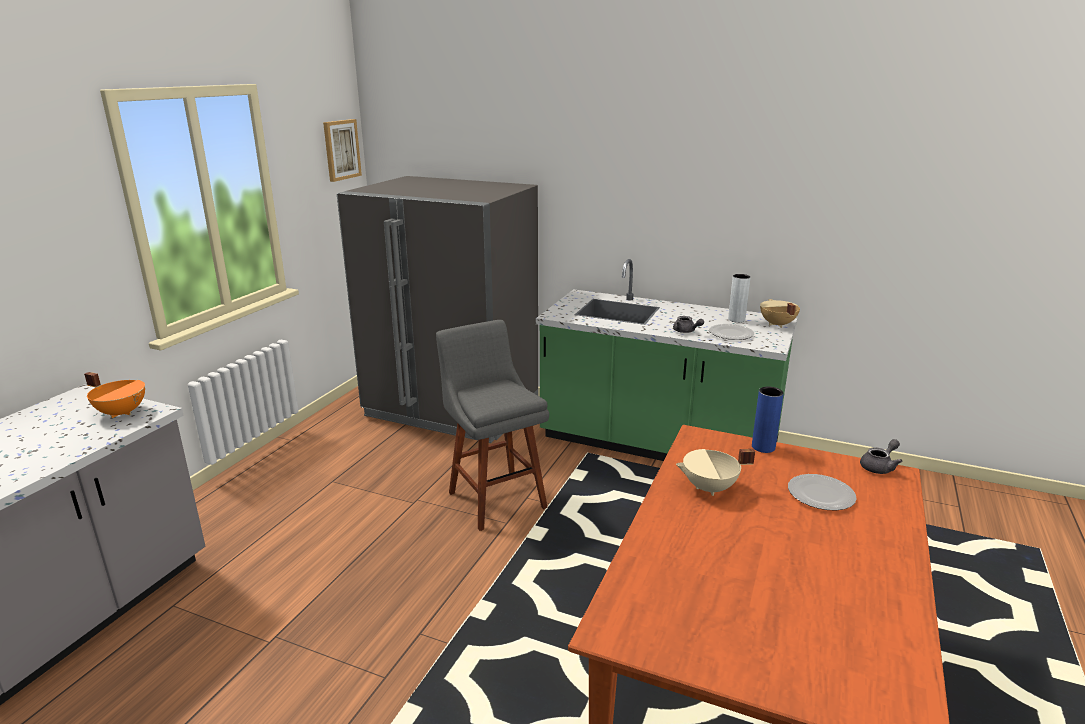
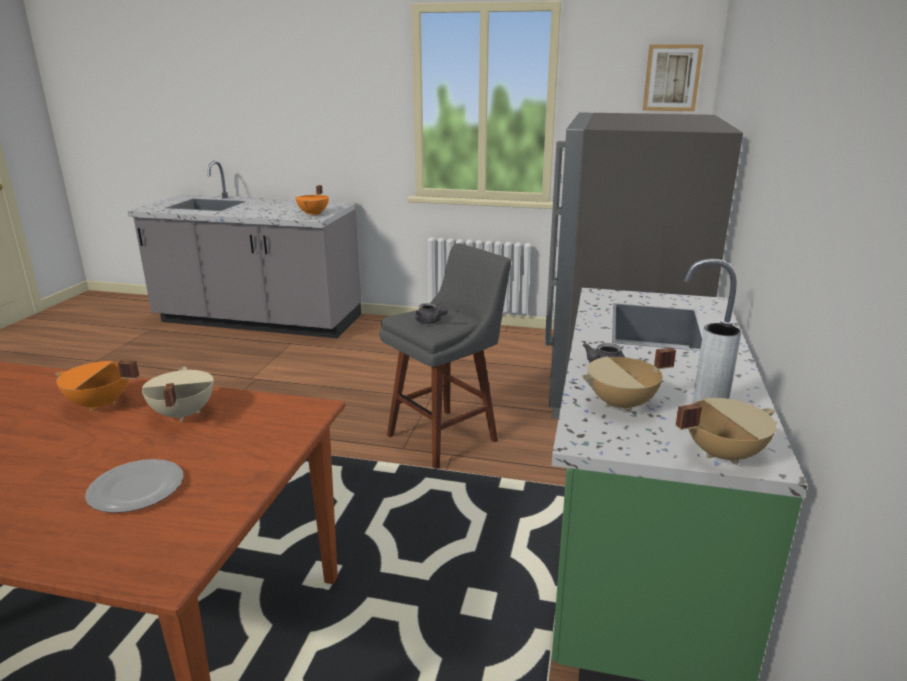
camera: 80 degrees right, 0 degrees up
plate [709,324,754,340] -> beige cooking pot [582,348,676,413]
blue vase [752,387,784,453] -> none
grey teapot [860,439,902,474] -> grey teapot moved to [415,303,448,324]
none -> orange cooking pot [54,360,140,411]

